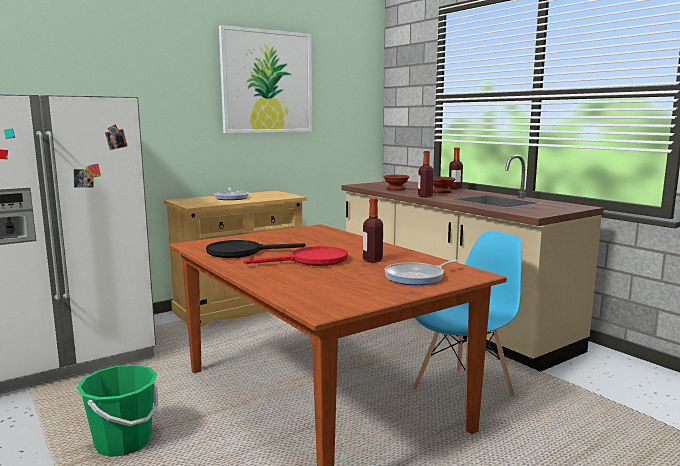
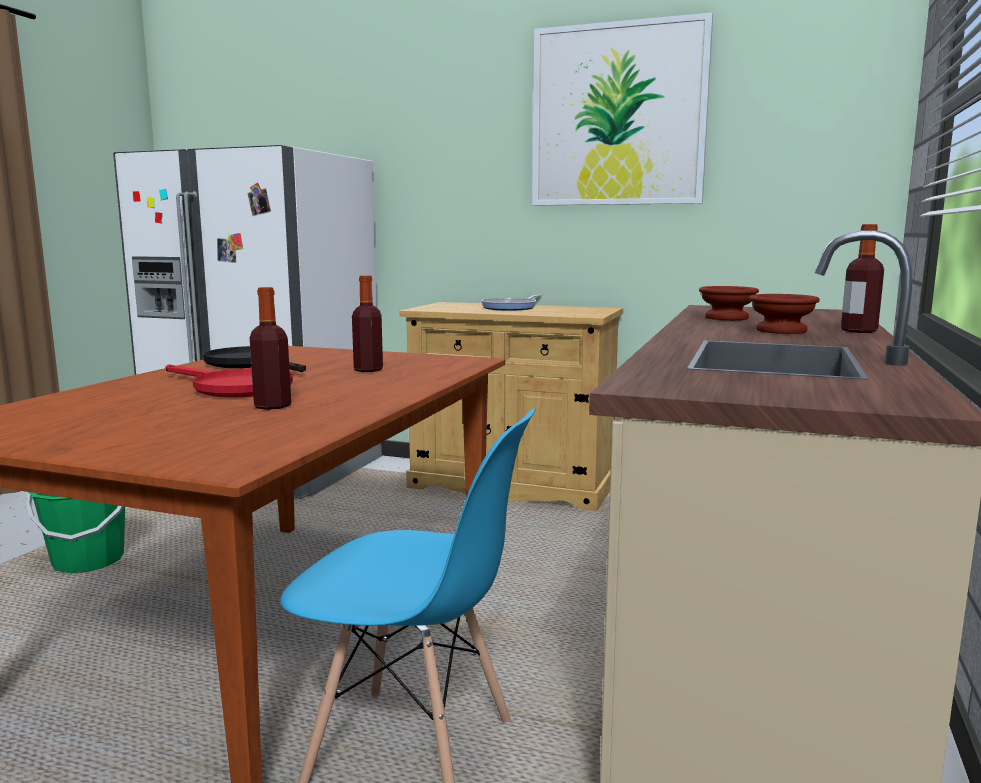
camera: 55 degrees right, 0 degrees up
frying pan [384,260,459,285] -> none
bottle [418,151,433,197] -> bottle moved to [352,275,383,372]

